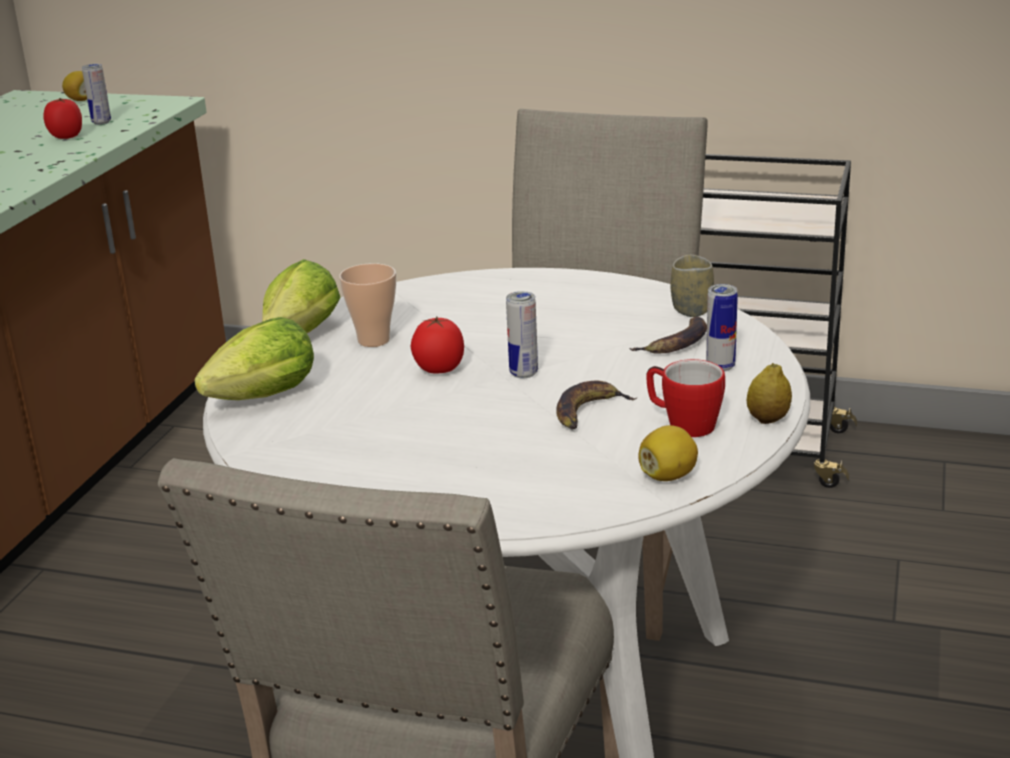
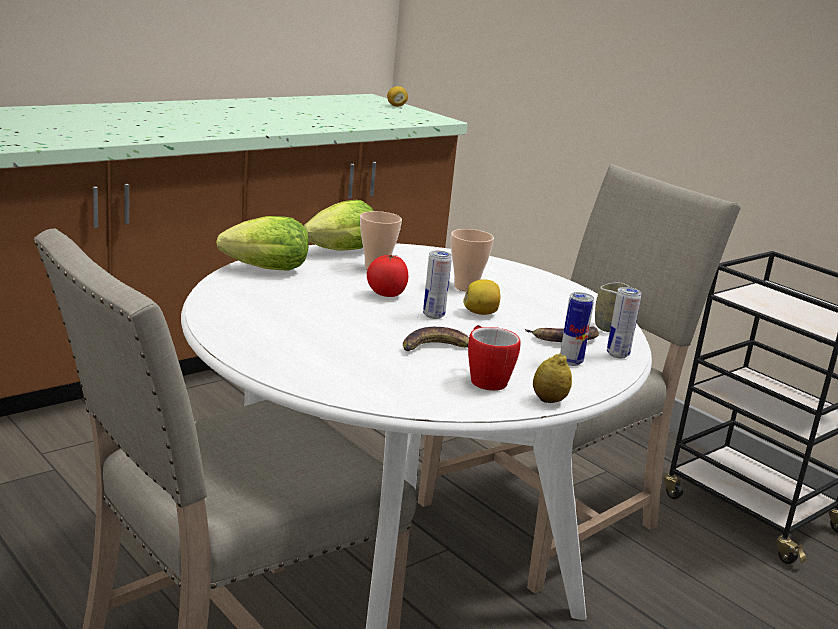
camera: 30 degrees right, 5 degrees down
tomato [43,98,82,139] -> none
can [82,64,111,125] -> can moved to [607,287,642,359]
lemon [638,425,698,481] -> lemon moved to [463,279,501,315]
none -> cup [451,229,494,291]

